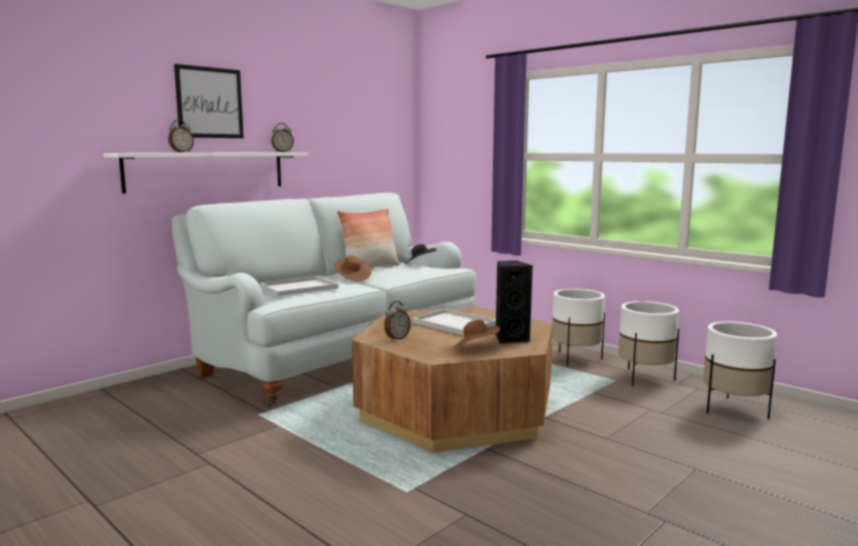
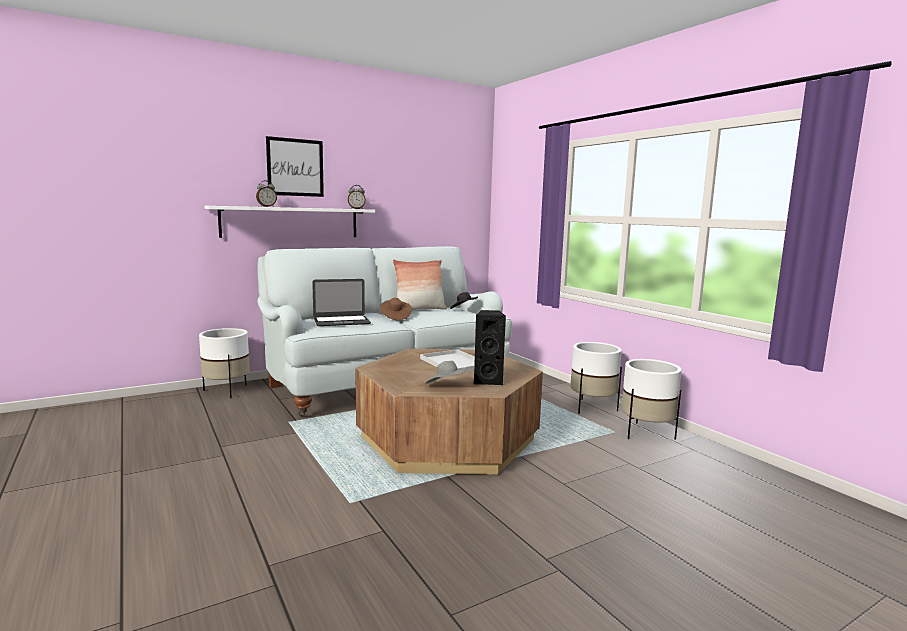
camera: 15 degrees right, 0 degrees up
white tray [260,276,339,297] -> laptop [312,279,371,326]
alarm clock [384,301,411,341] -> none
brown hat [453,320,500,348] -> grey hat [425,361,468,384]
white planter [703,321,777,419] -> white planter moved to [199,328,250,398]

